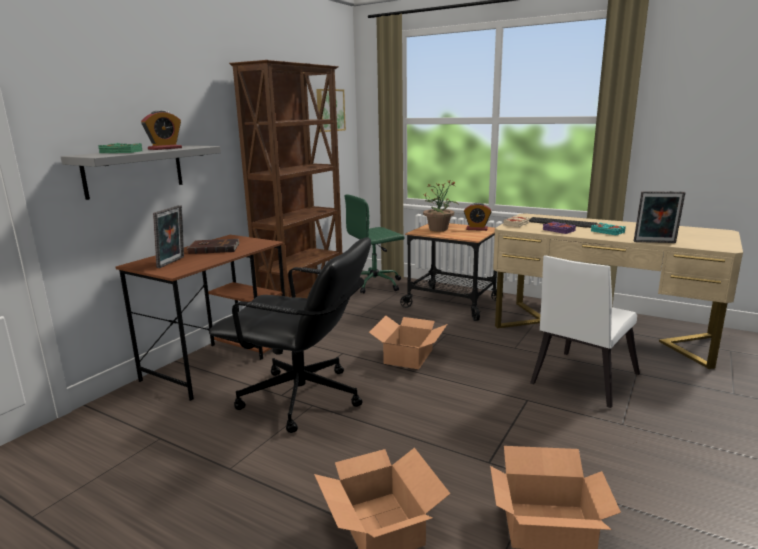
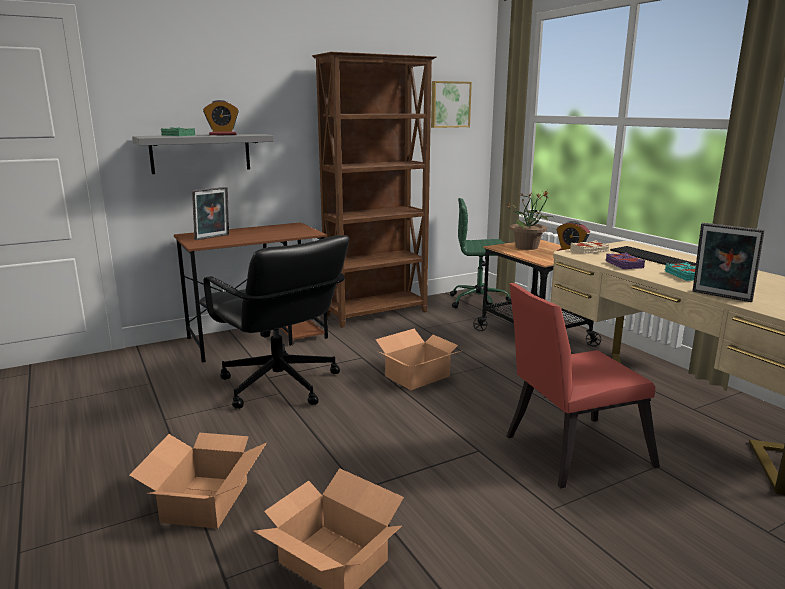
camera: 30 degrees right, 0 degrees up
brown book [187,239,240,254] -> none
white chair [530,256,640,408] -> red chair [506,283,660,488]

